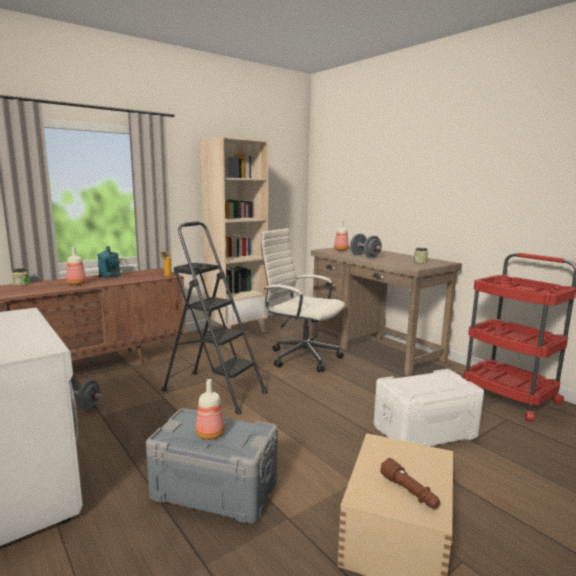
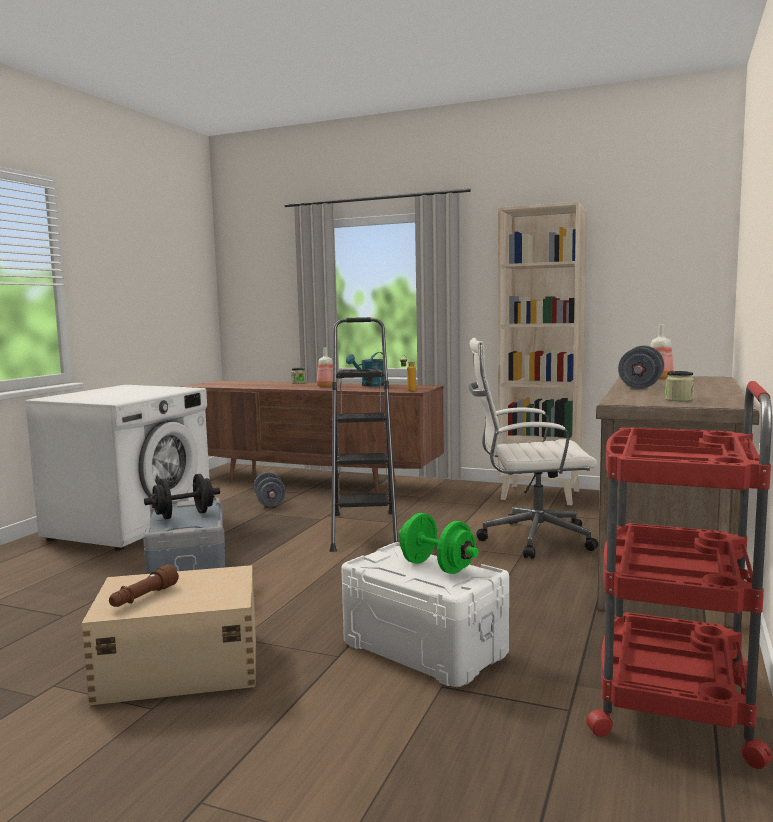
camera: 60 degrees right, 5 degrees down
bottle [196,379,225,440] -> black dumbbell [144,474,220,519]
white office chair [260,228,345,372] -> white office chair turned 90 degrees counterclockwise [469,338,599,559]
none -> green dumbbell [398,513,479,574]

